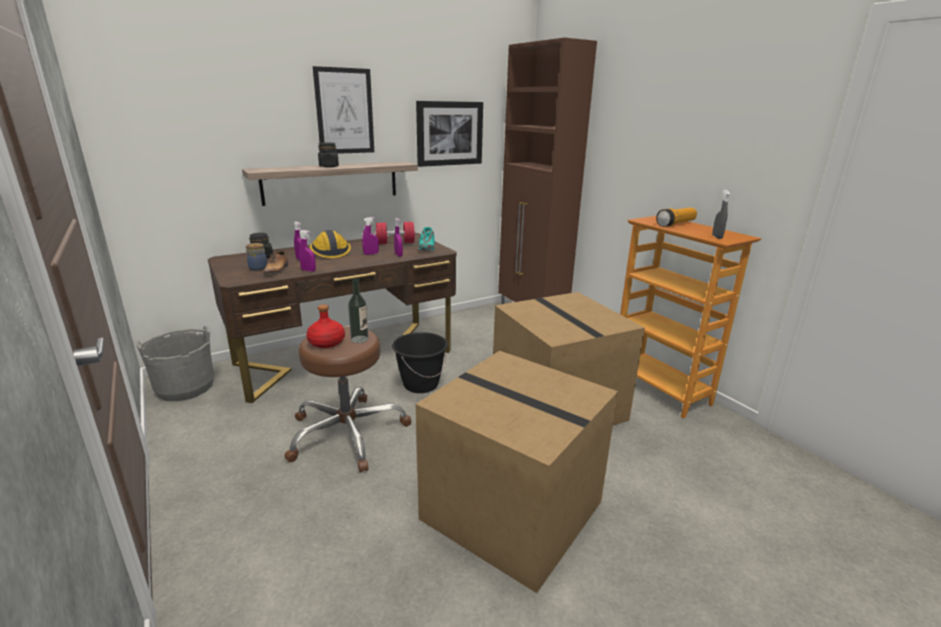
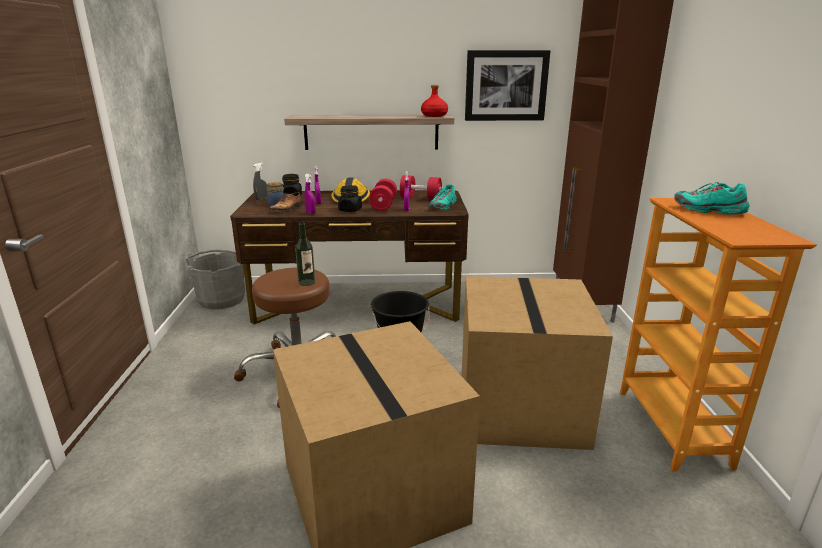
camera: 30 degrees right, 0 degrees up
red bottle [306,304,345,348] -> red bottle moved to [421,85,448,117]
picture [313,66,374,154] -> none
black jar [318,143,339,167] -> black jar moved to [338,185,362,212]
purple spray bottle [362,217,379,255] -> red dumbbell [369,179,397,211]
flashlight [656,208,697,227] -> turquoise shoe [674,182,750,215]
grey spray bottle [712,190,730,239] -> grey spray bottle moved to [253,163,268,200]

